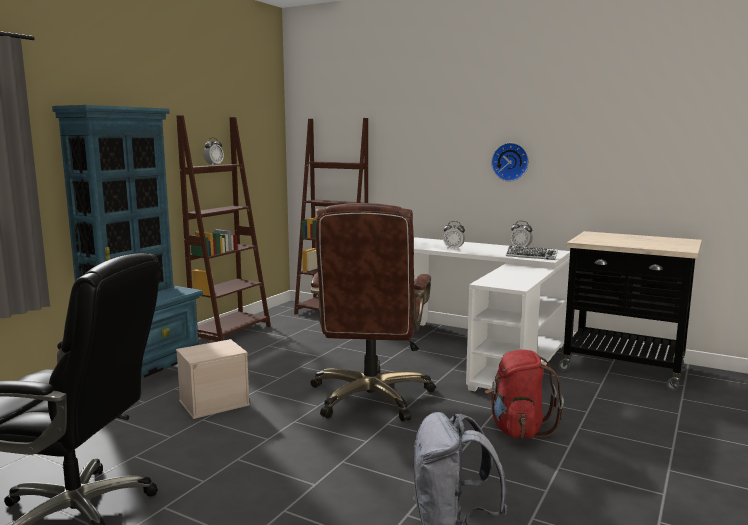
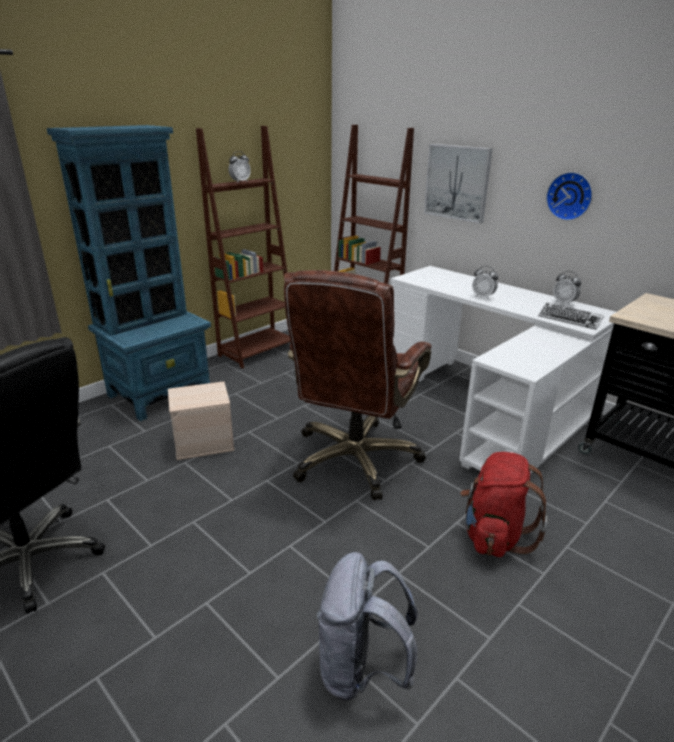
camera: 15 degrees right, 15 degrees up
none -> picture [424,144,492,223]

